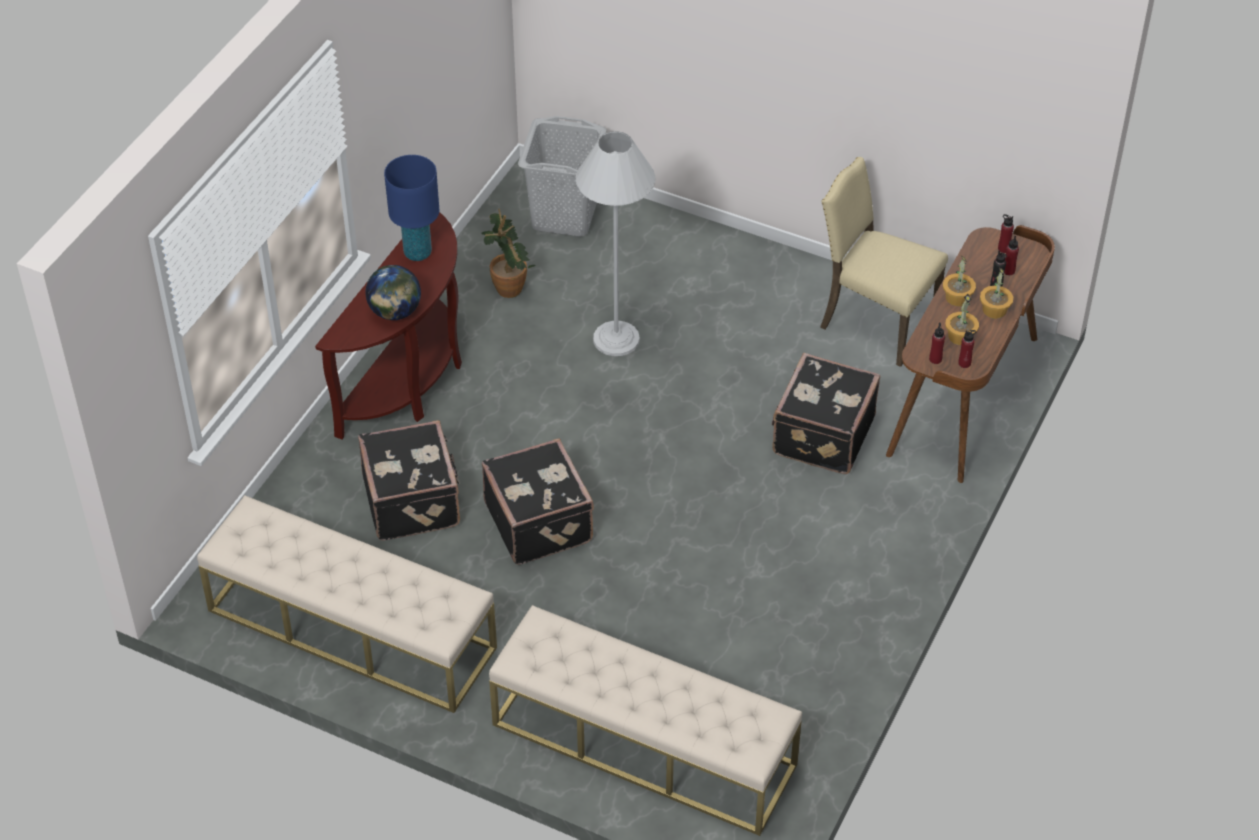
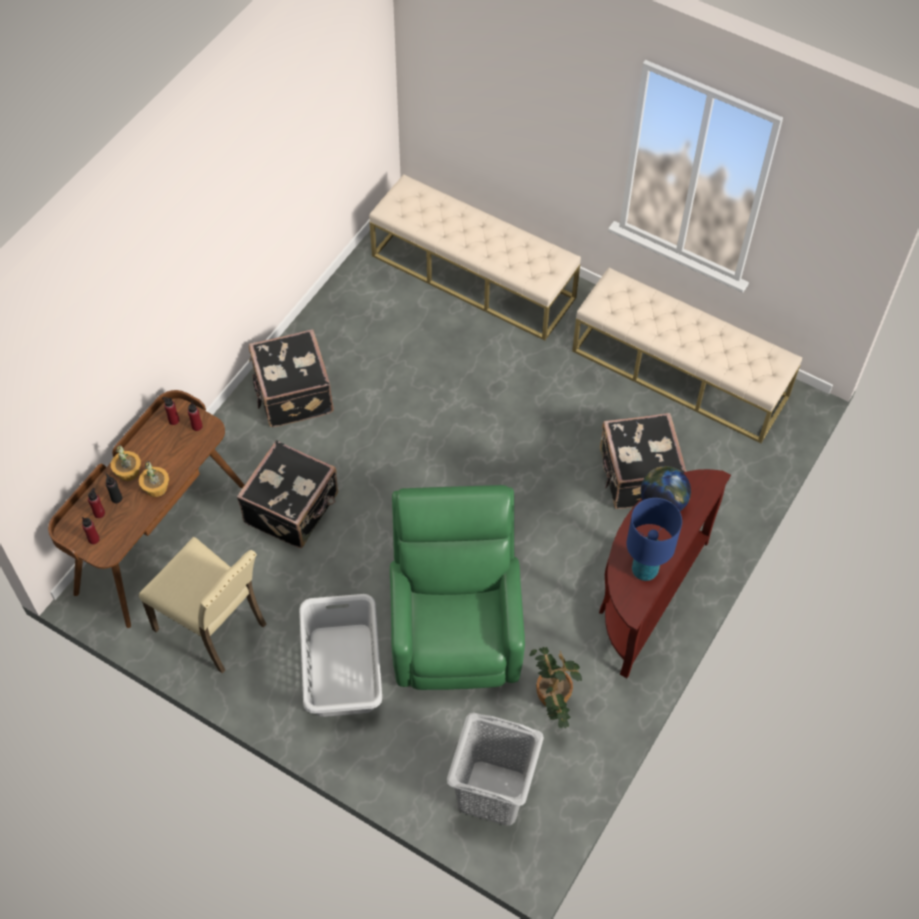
camera: 175 degrees left, 10 degrees up
black suitcase [482,438,594,565] -> black suitcase moved to [249,329,334,427]
white floor lamp [576,131,656,356] -> green armchair [390,485,525,690]
potted plant [945,294,979,345] -> none
none -> grey laundry basket [299,594,382,717]

